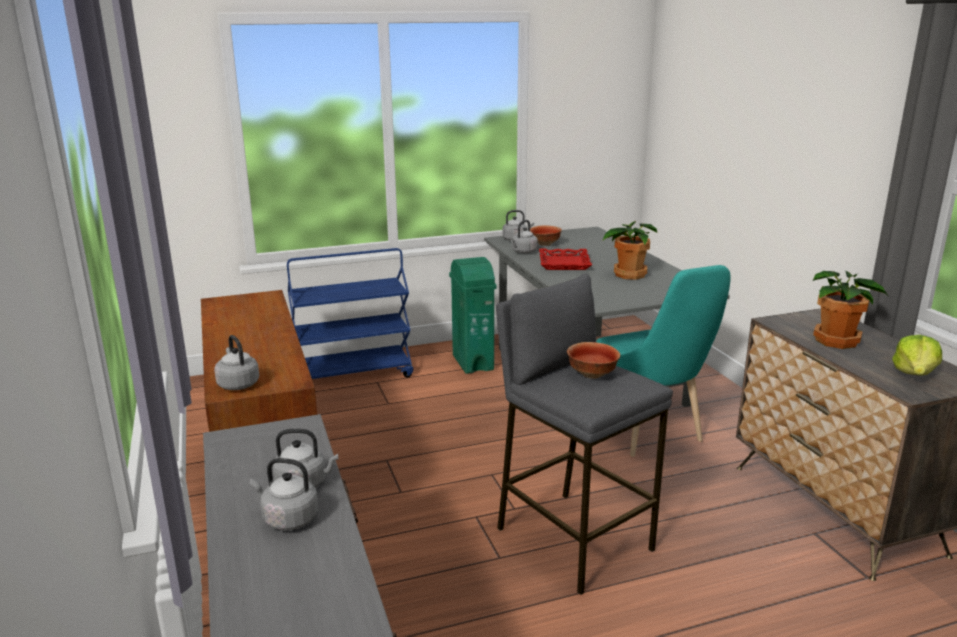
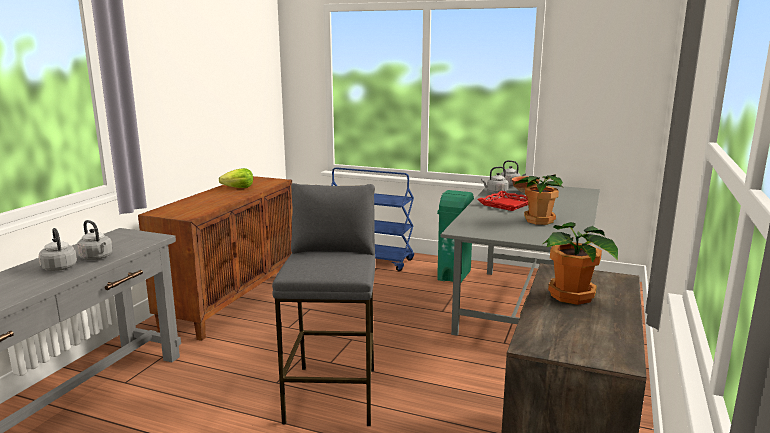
camera: 40 degrees right, 5 degrees down
grey kettle [214,335,259,390] -> none
bowl [567,342,620,379] -> none
turquoise chair [596,265,731,457] -> none
lettuce [892,335,942,376] -> lettuce moved to [219,168,253,188]

